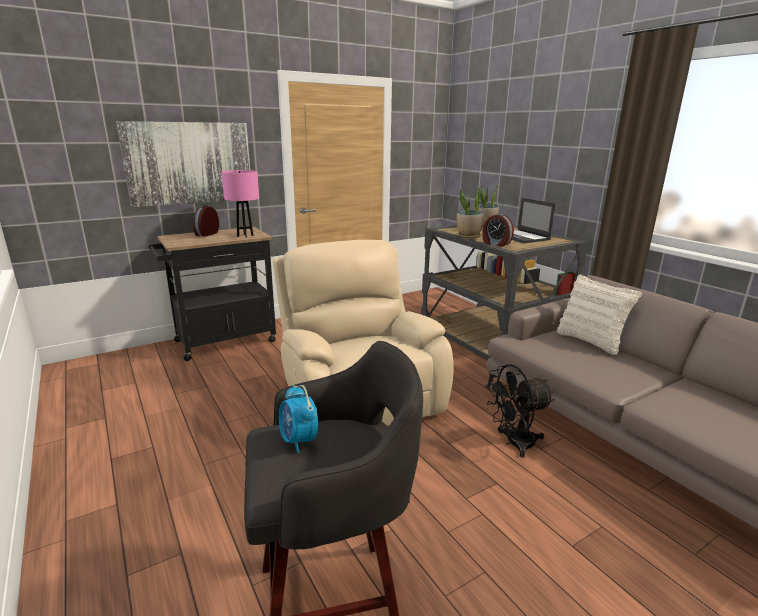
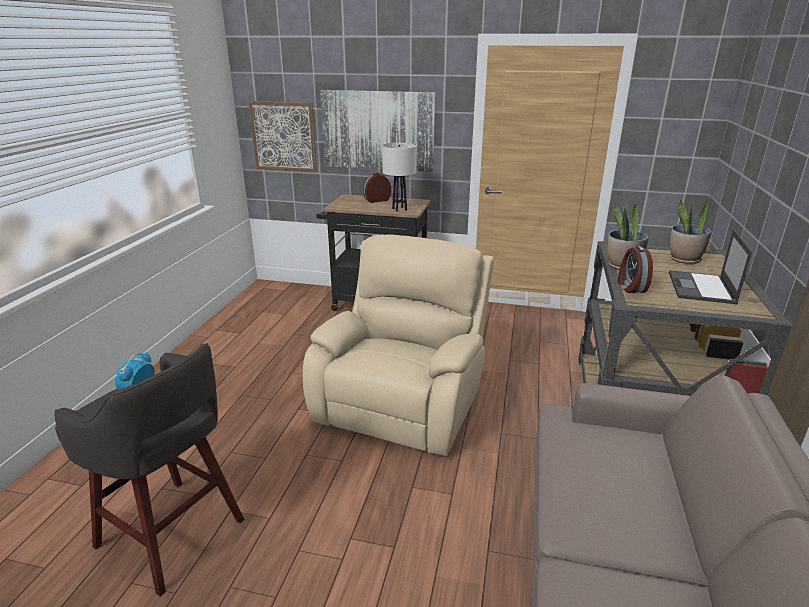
camera: 45 degrees right, 5 degrees up
pink table lamp [221,170,259,238] -> white table lamp [382,142,417,212]
black fan [485,364,554,458] -> none
beige pillow [557,274,642,355] -> none
none -> picture [248,101,317,173]

